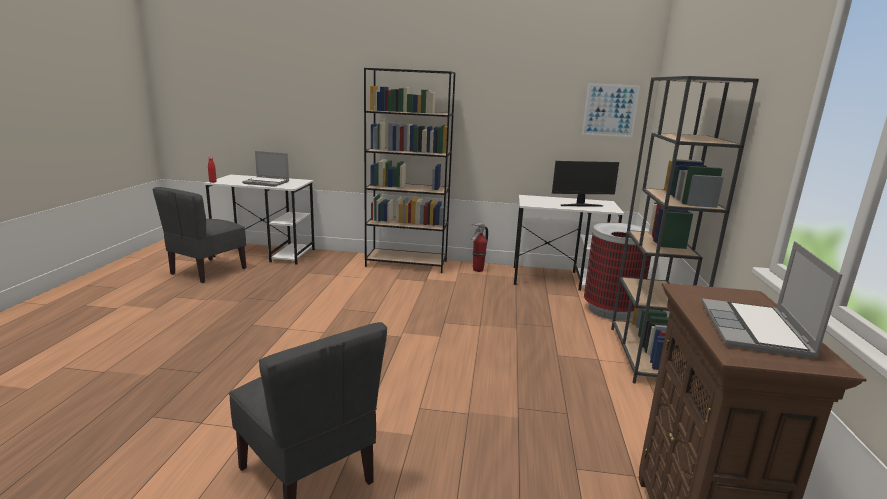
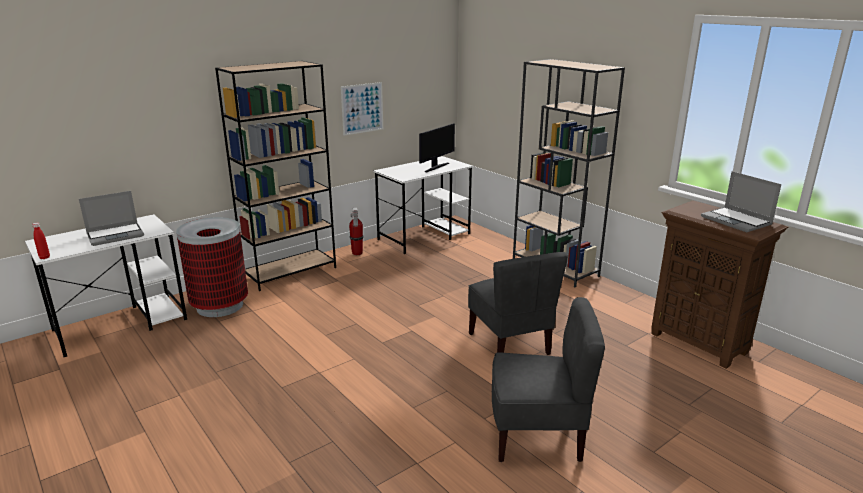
camera: 45 degrees left, 5 degrees up
grey chair [153,187,247,283] -> grey chair moved to [468,252,568,355]
picture [582,83,640,137] -> picture moved to [341,82,383,136]
trash can [584,222,651,320] -> trash can moved to [176,217,248,317]

